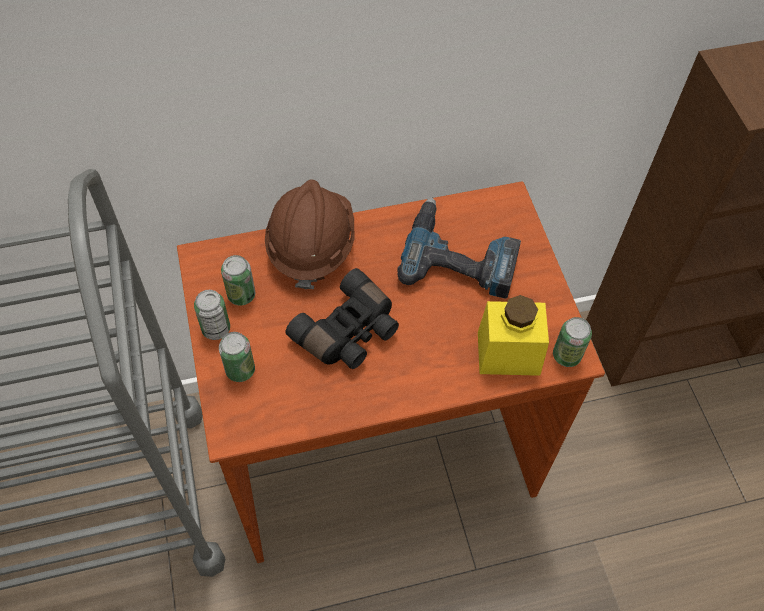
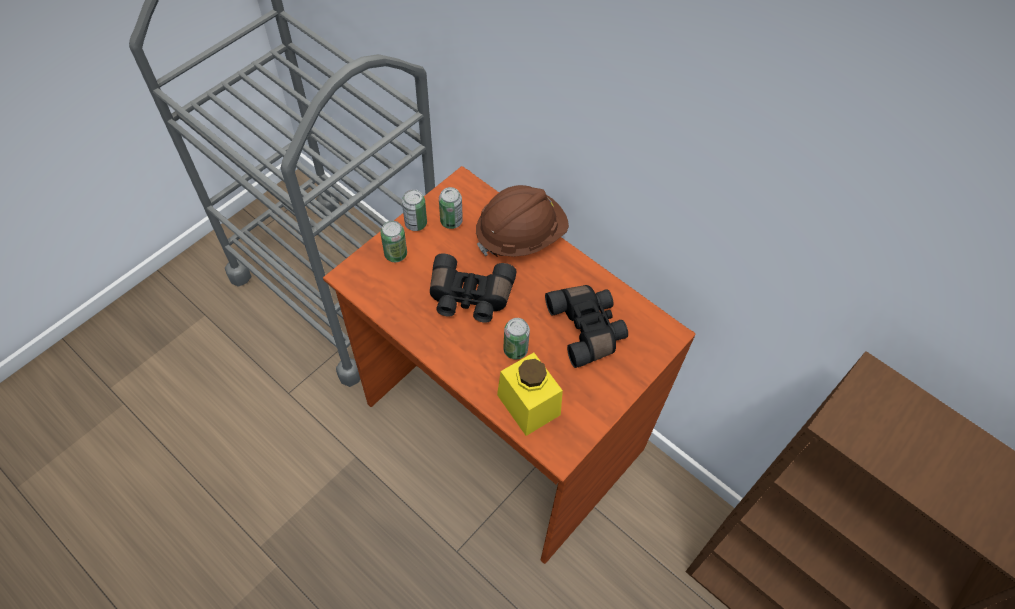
camera: 55 degrees right, 0 degrees up
power drill [398,197,521,299] -> black binoculars [545,285,628,368]
can [553,317,592,367] -> can moved to [503,318,530,359]

